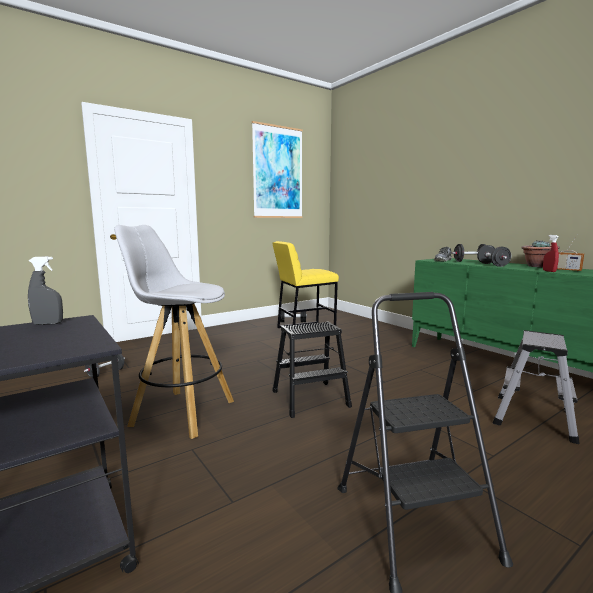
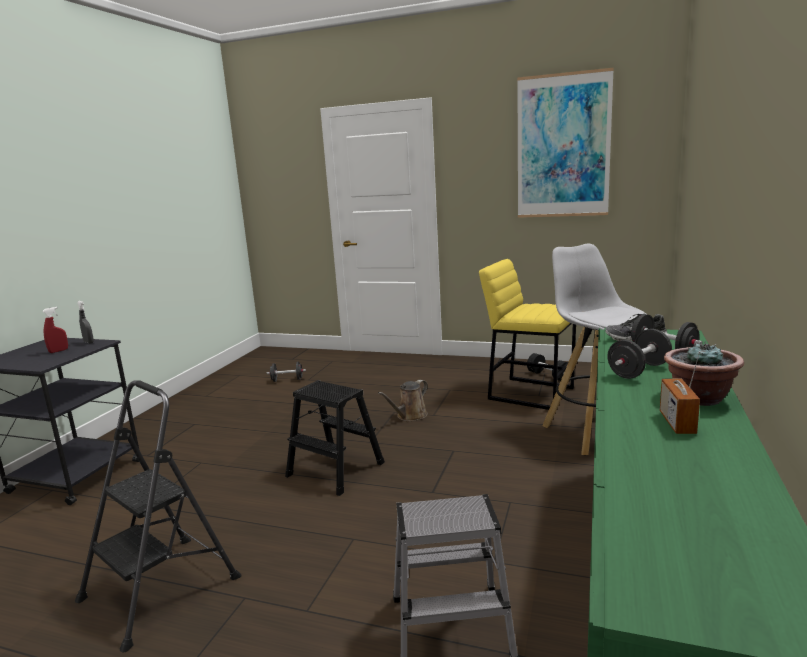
camera: 55 degrees right, 5 degrees up
white stool [114,225,234,439] -> white stool moved to [542,243,646,455]
red spray bottle [543,235,559,272] -> red spray bottle moved to [42,307,68,353]
none -> brown watering can [378,380,428,421]

